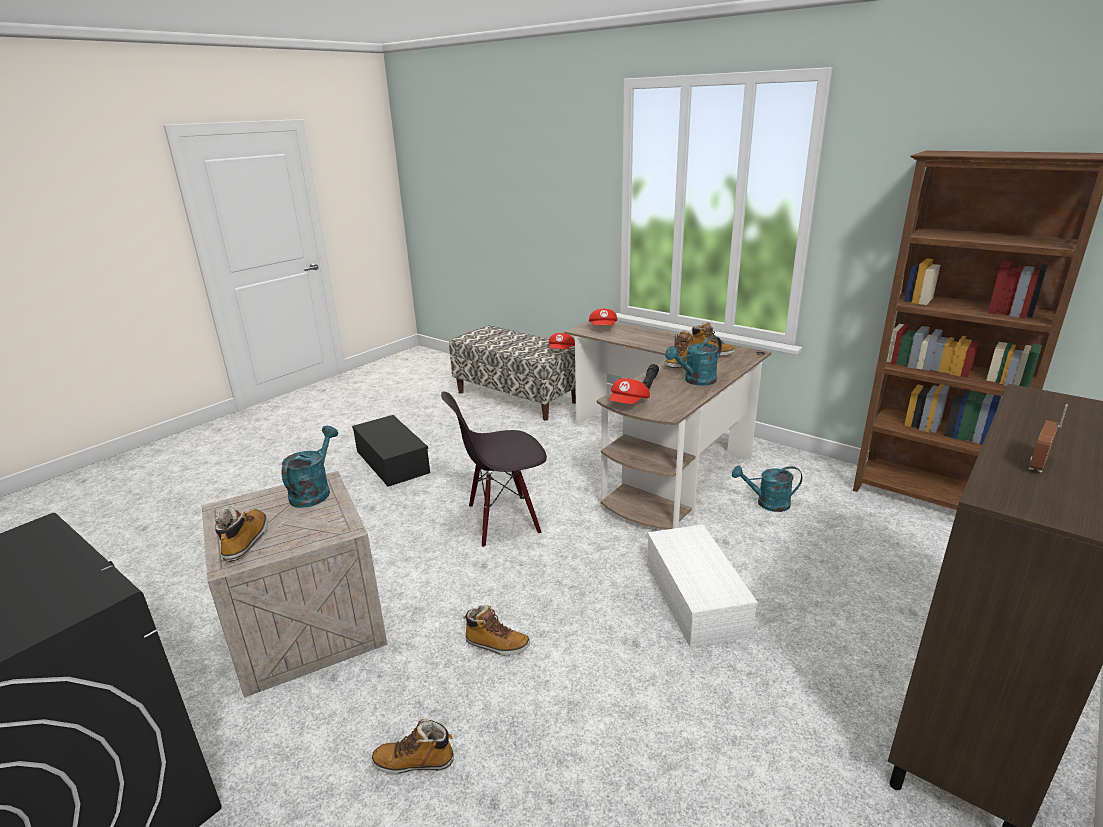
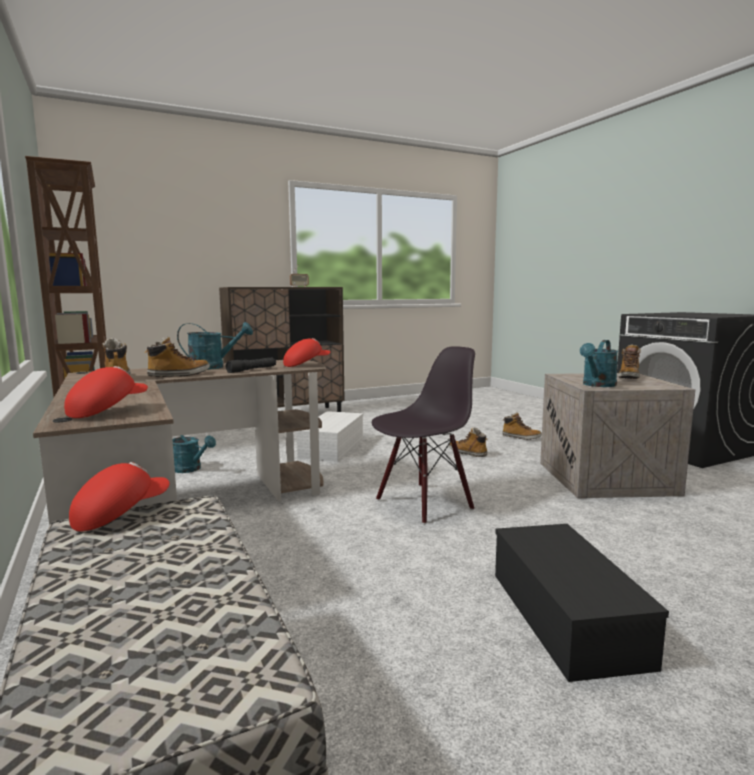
camera: 155 degrees left, 15 degrees down
black chair [441,392,547,548] -> black chair turned 45 degrees counterclockwise [372,346,475,524]

